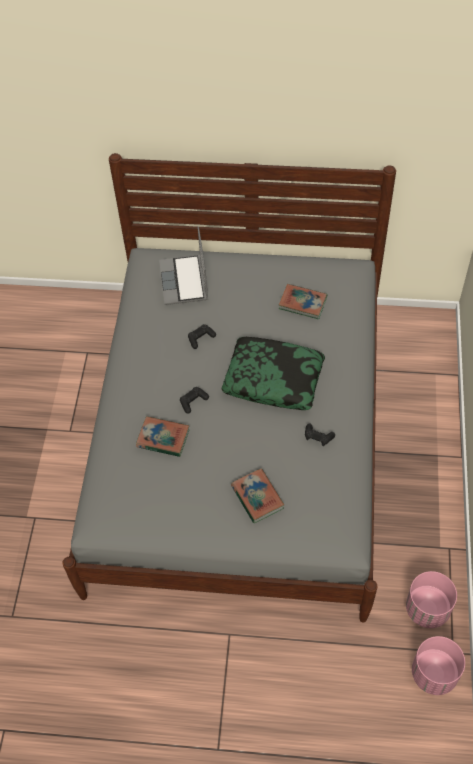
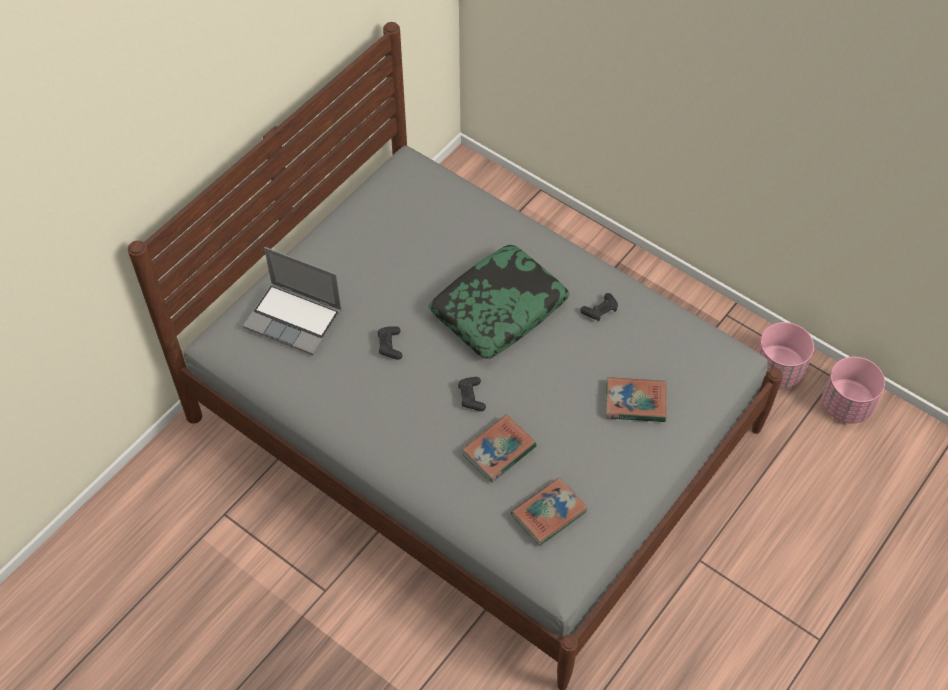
camera: 60 degrees left, 0 degrees up
book [279,284,327,319] -> book moved to [511,477,588,546]

